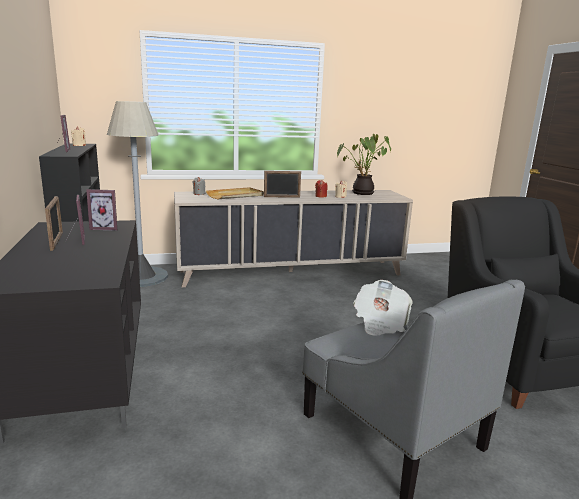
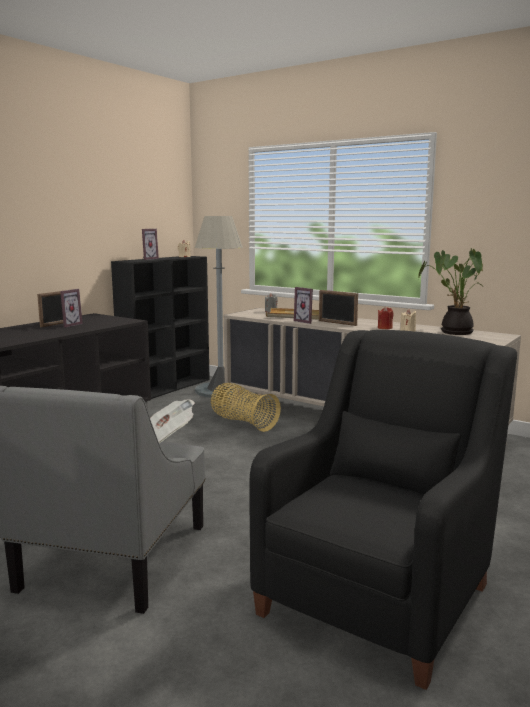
camera: 50 degrees right, 5 degrees down
picture frame [86,189,117,231] -> picture frame moved to [294,287,313,324]
none -> basket [211,383,281,432]

